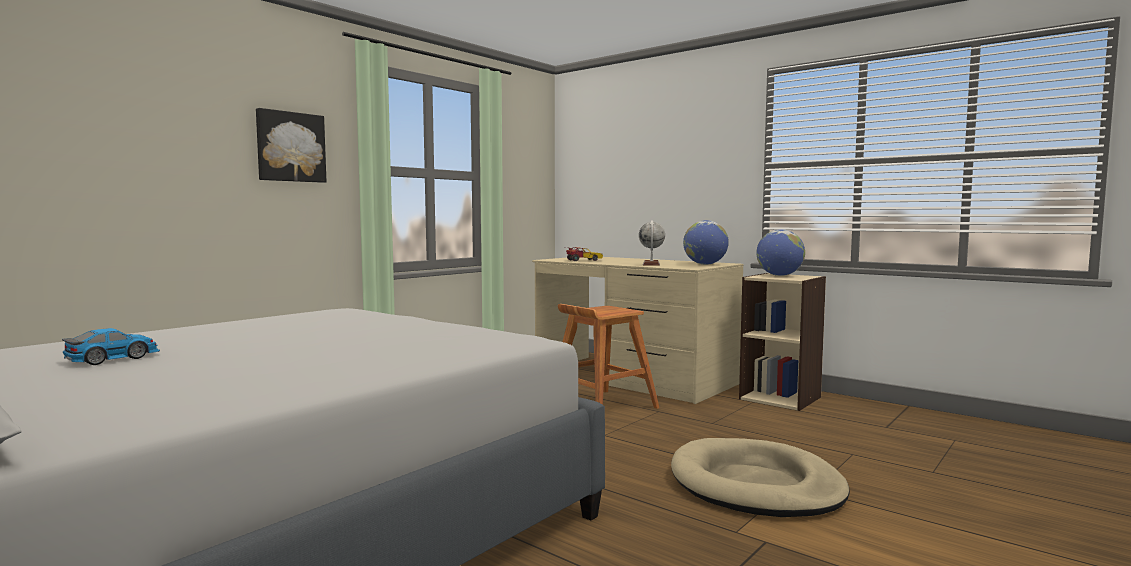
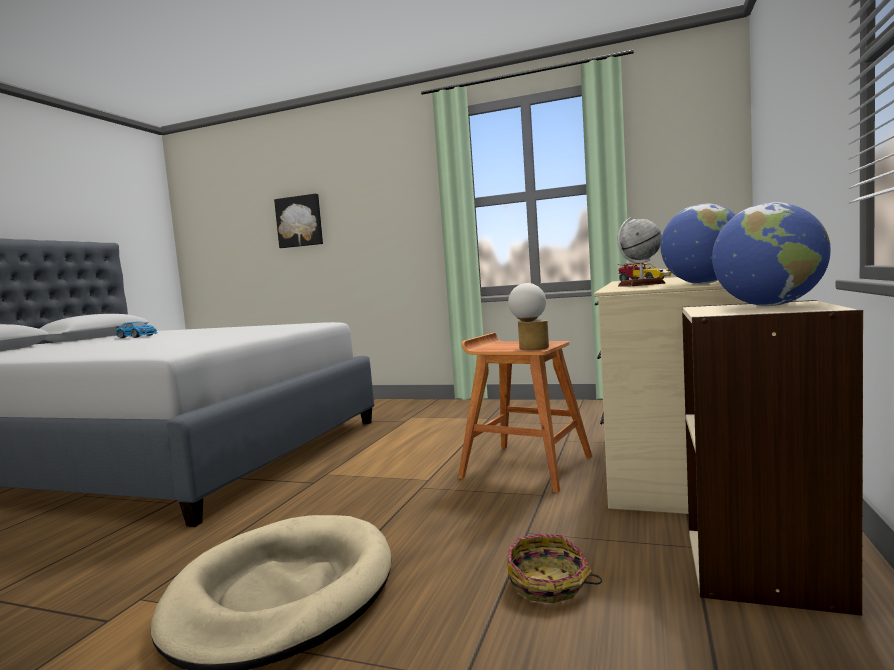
camera: 70 degrees right, 0 degrees up
picture [256,108,327,183] -> picture moved to [274,194,323,248]
none -> basket [507,534,602,603]
none -> table lamp [508,283,549,350]

